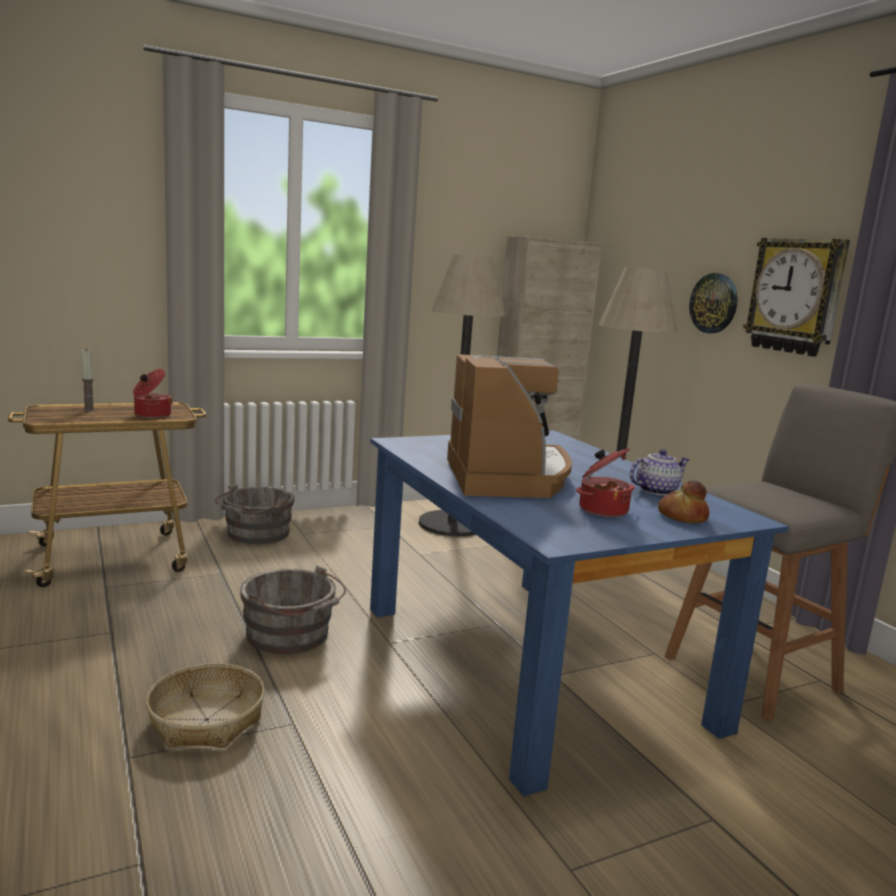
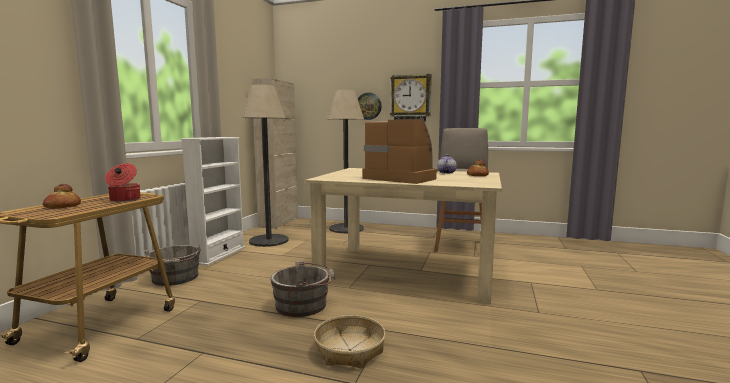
camera: 45 degrees left, 5 degrees down
candle [81,349,95,412] -> bread [43,184,81,209]
blue dining table [370,430,789,797] -> beige dining table [305,168,502,304]
cooking pot [576,448,635,517] -> none
none -> white bookcase [181,137,245,266]

